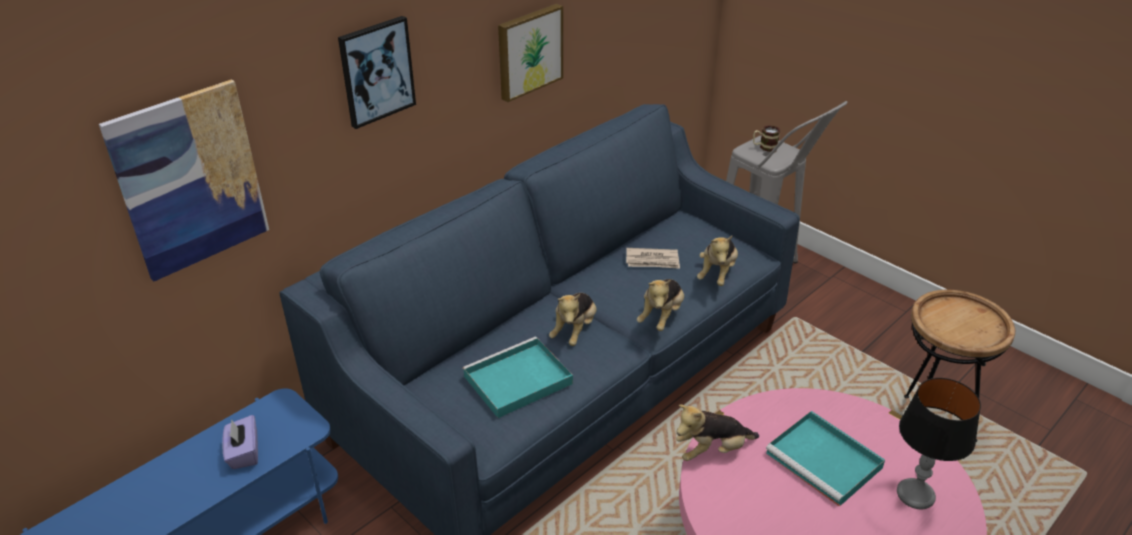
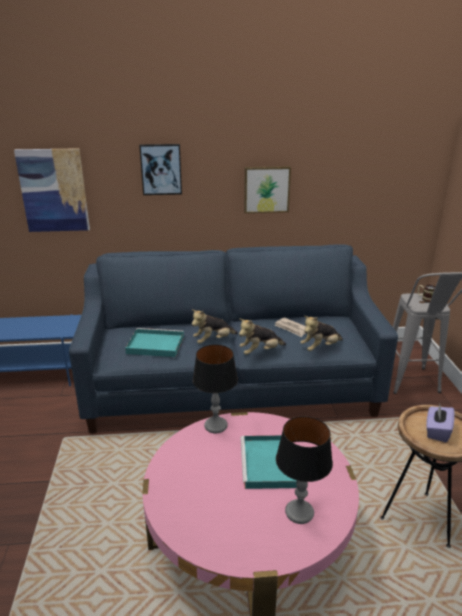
camera: 40 degrees right, 10 degrees down
purple tissue box [222,415,258,469] -> purple tissue box moved to [426,404,455,442]
plush toy [676,404,759,461] -> table lamp [193,345,238,433]

